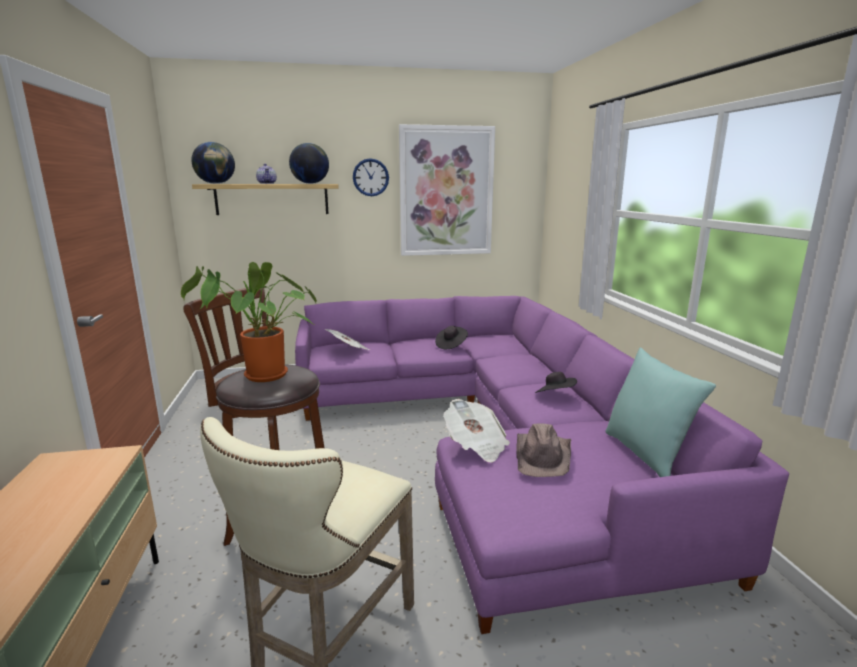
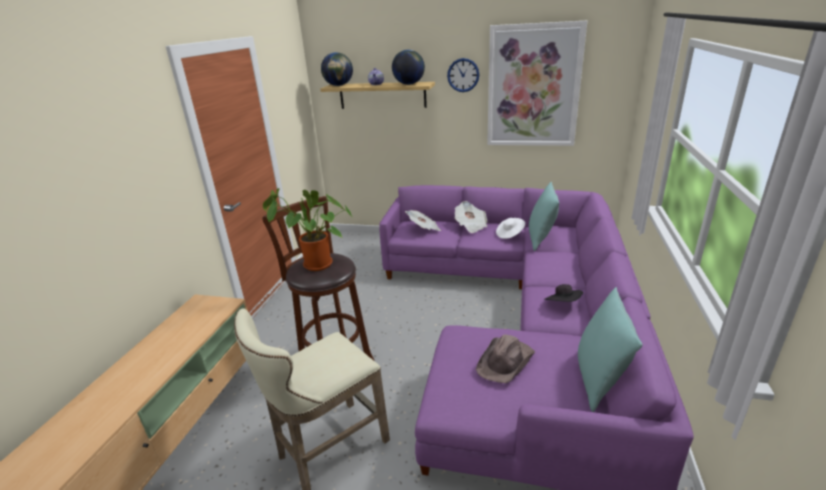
camera: 25 degrees right, 10 degrees up
black hat [435,326,468,349] -> white hat [496,218,525,239]
newspaper [443,399,510,463] -> newspaper moved to [455,201,488,233]
none -> turquoise pillow [529,181,559,251]

